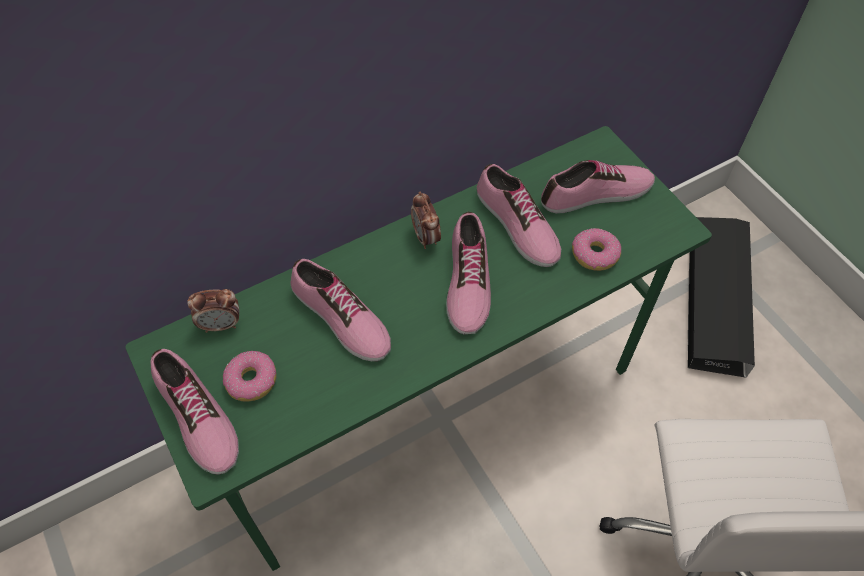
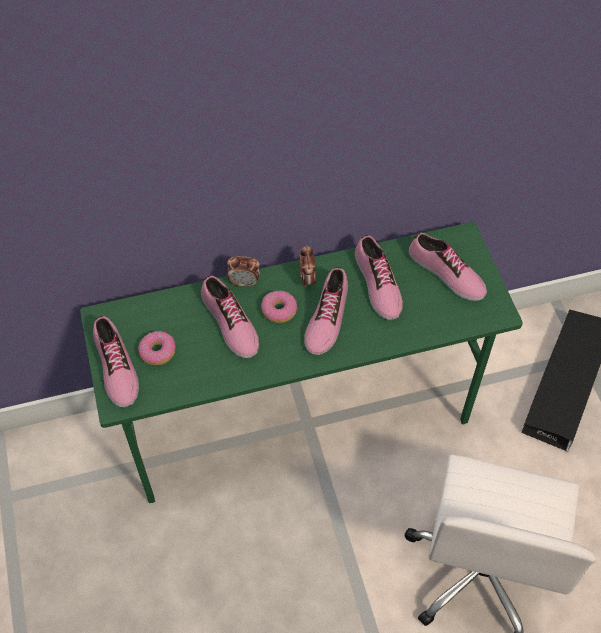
camera: 15 degrees right, 0 degrees up
alarm clock [188,289,239,333] -> alarm clock moved to [227,256,260,287]
shoe [541,160,655,213] -> shoe turned 45 degrees clockwise [409,233,487,301]
donut [572,228,621,271] -> donut moved to [261,291,297,323]

